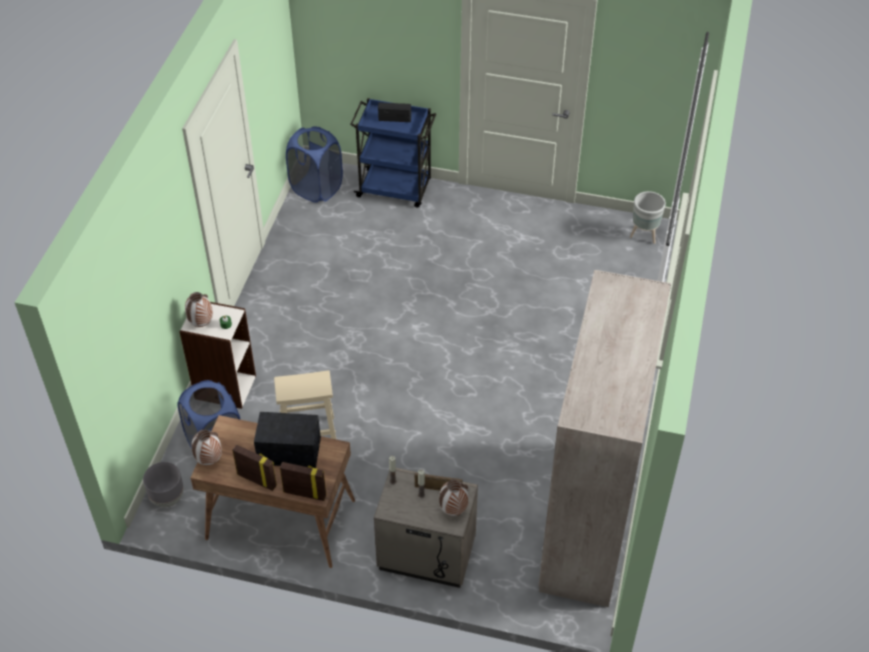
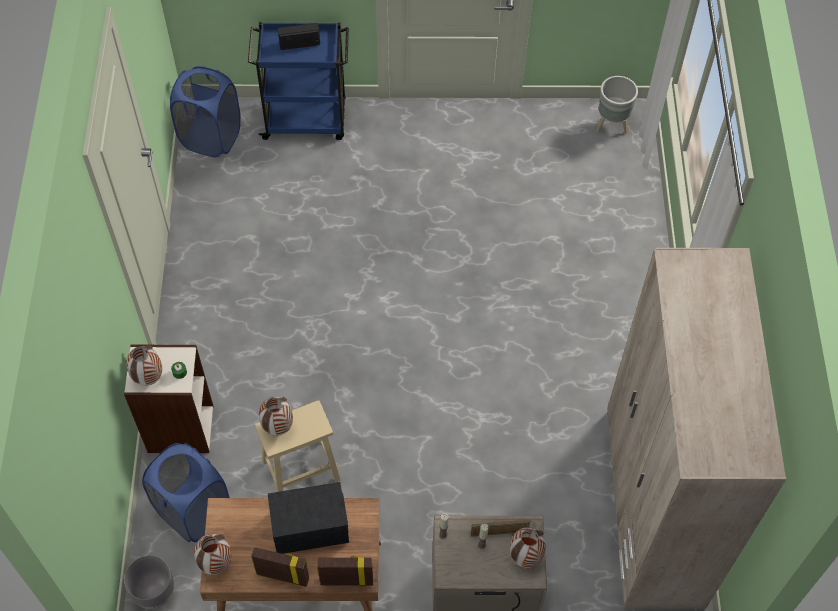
camera: 15 degrees left, 10 degrees up
none -> vase [259,397,293,436]

